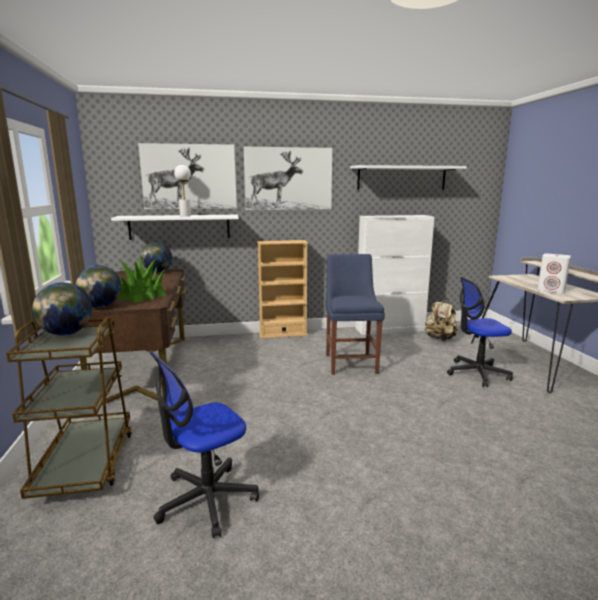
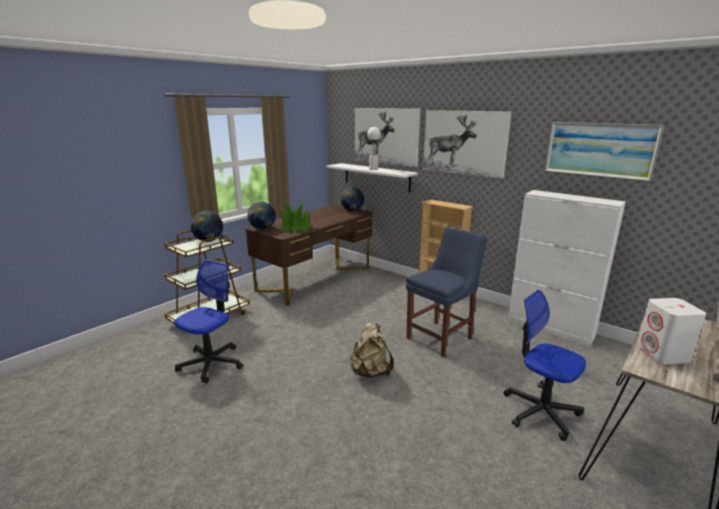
camera: 50 degrees right, 5 degrees up
office chair [149,351,259,538] -> office chair turned 105 degrees clockwise [175,259,243,383]
white shelf [350,165,467,190] -> picture [545,122,664,182]
beige backpack [425,298,457,341] -> beige backpack moved to [350,323,394,378]

